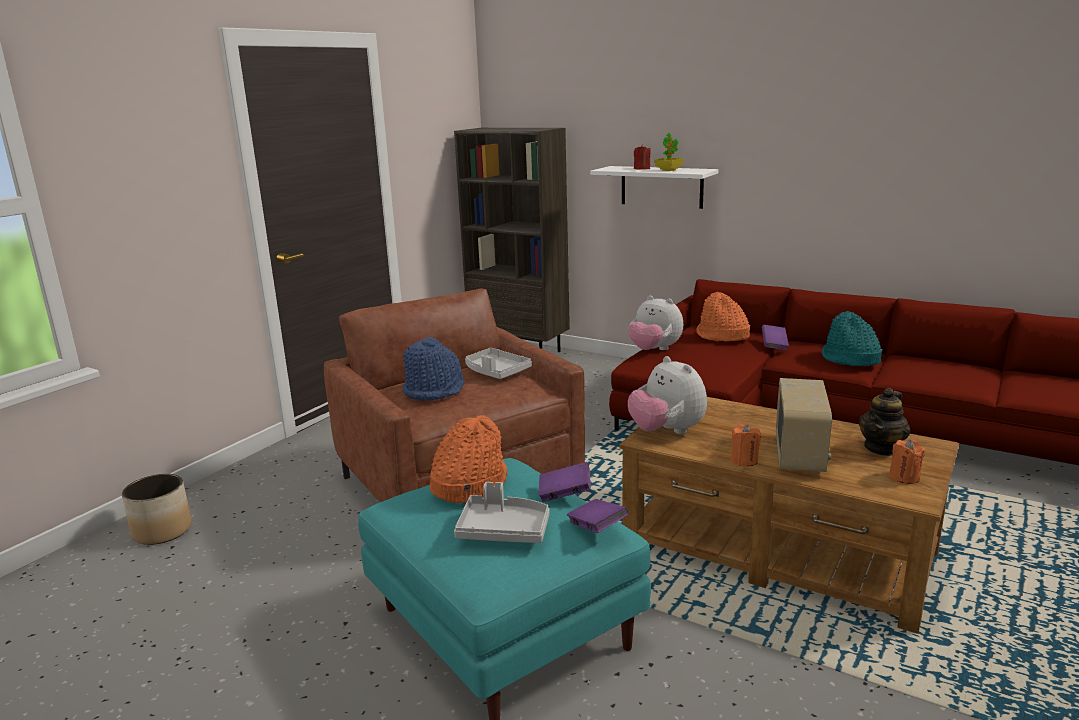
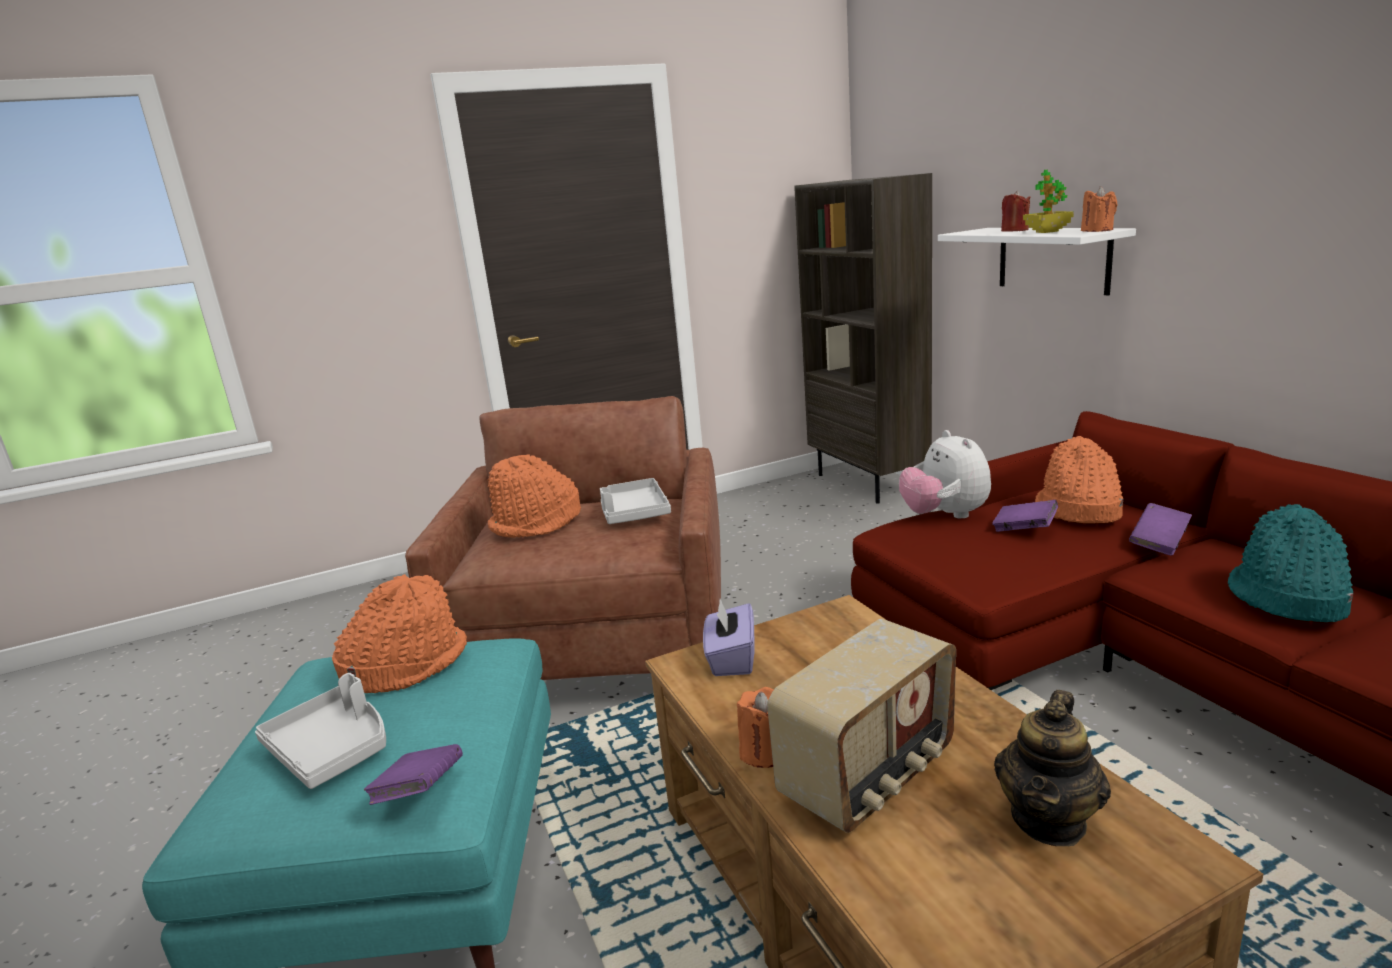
camera: 35 degrees right, 0 degrees up
planter [122,474,192,545] -> none
blue hat [403,337,464,401] -> orange hat [488,454,581,538]
purple book [539,462,591,502] -> purple book moved to [992,500,1058,532]
plush toy [628,356,707,434] -> purple tissue box [703,599,754,676]
teapot [859,388,910,456] -> teapot turned 45 degrees counterclockwise [994,690,1111,846]
orange candle [889,440,925,484] -> orange candle moved to [1081,186,1117,232]

